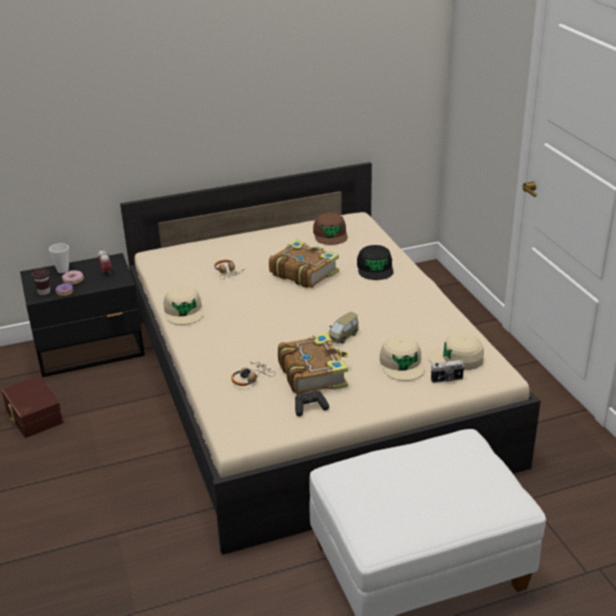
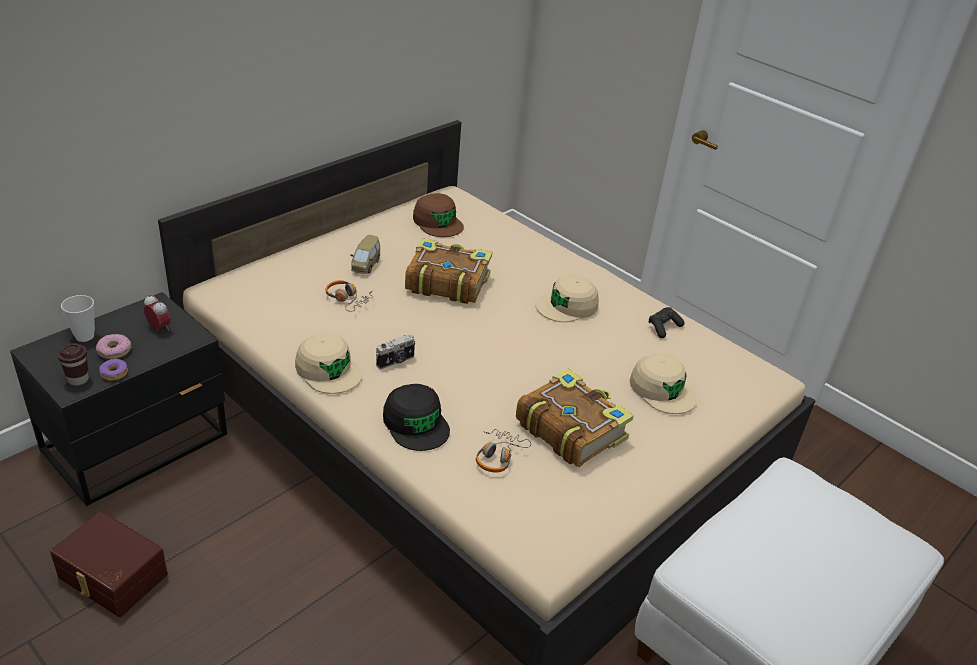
camera: 30 degrees left, 5 degrees up
black game controller [295,391,329,416] -> black game controller moved to [648,307,685,338]
toy car [329,312,358,344] -> toy car moved to [350,235,380,274]
black cap [357,245,394,280] -> black cap moved to [383,384,450,451]
beige cap [428,332,484,370] -> beige cap moved to [535,274,599,322]
camera [431,360,465,383] -> camera moved to [376,334,415,369]

